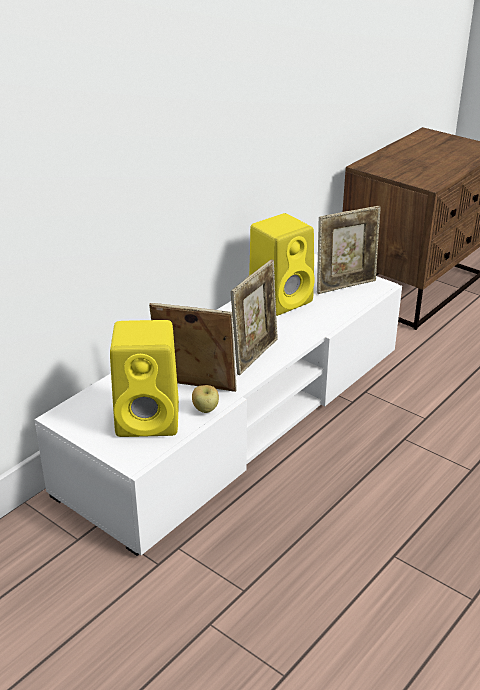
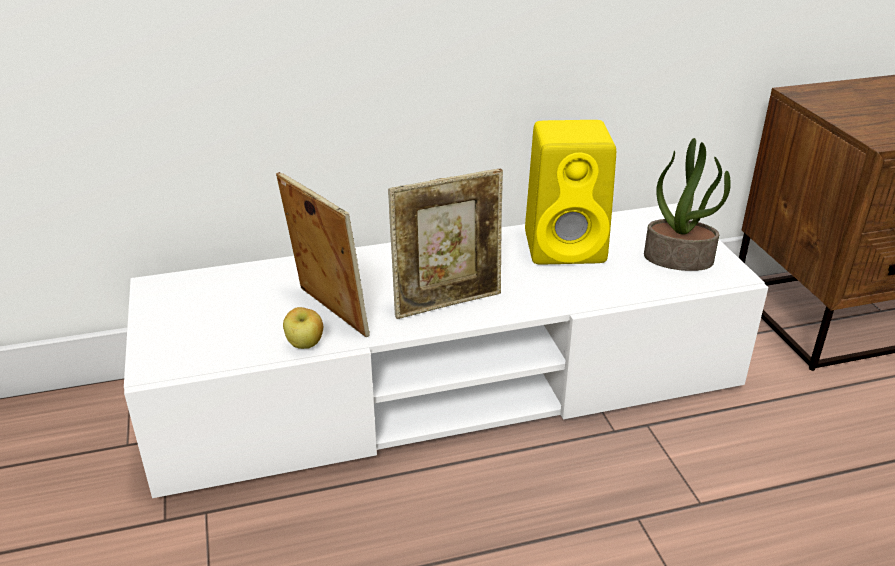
camera: 35 degrees right, 0 degrees up
yellow speaker [110,320,179,437] -> none
picture frame [317,206,381,294] -> potted plant [644,138,731,271]

